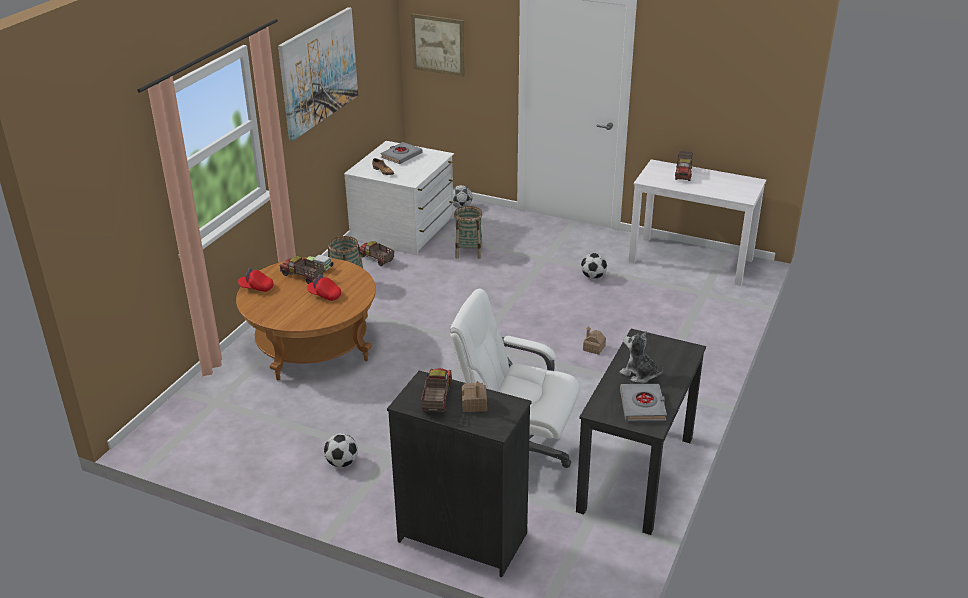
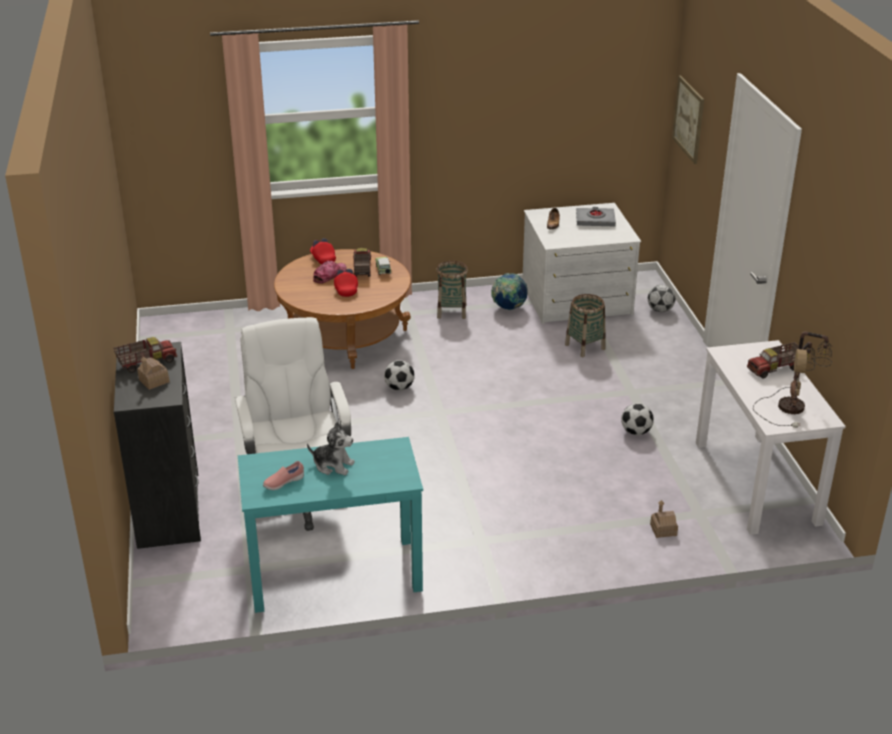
camera: 55 degrees right, 0 degrees up
picture [278,7,358,141] -> none
football [324,433,358,467] -> football moved to [384,360,415,391]
toy truck [360,241,394,266] -> globe [491,273,528,310]
black desk [576,329,706,535] -> turquoise desk [238,437,423,613]
toy house [583,326,606,355] -> toy house moved to [650,500,678,538]
plush toy [620,331,663,383] -> plush toy turned 105 degrees clockwise [307,422,355,475]
grey book [620,384,667,421] -> pink shoe [263,461,304,490]
none -> cap [313,261,347,284]
none -> table lamp [753,332,832,428]

